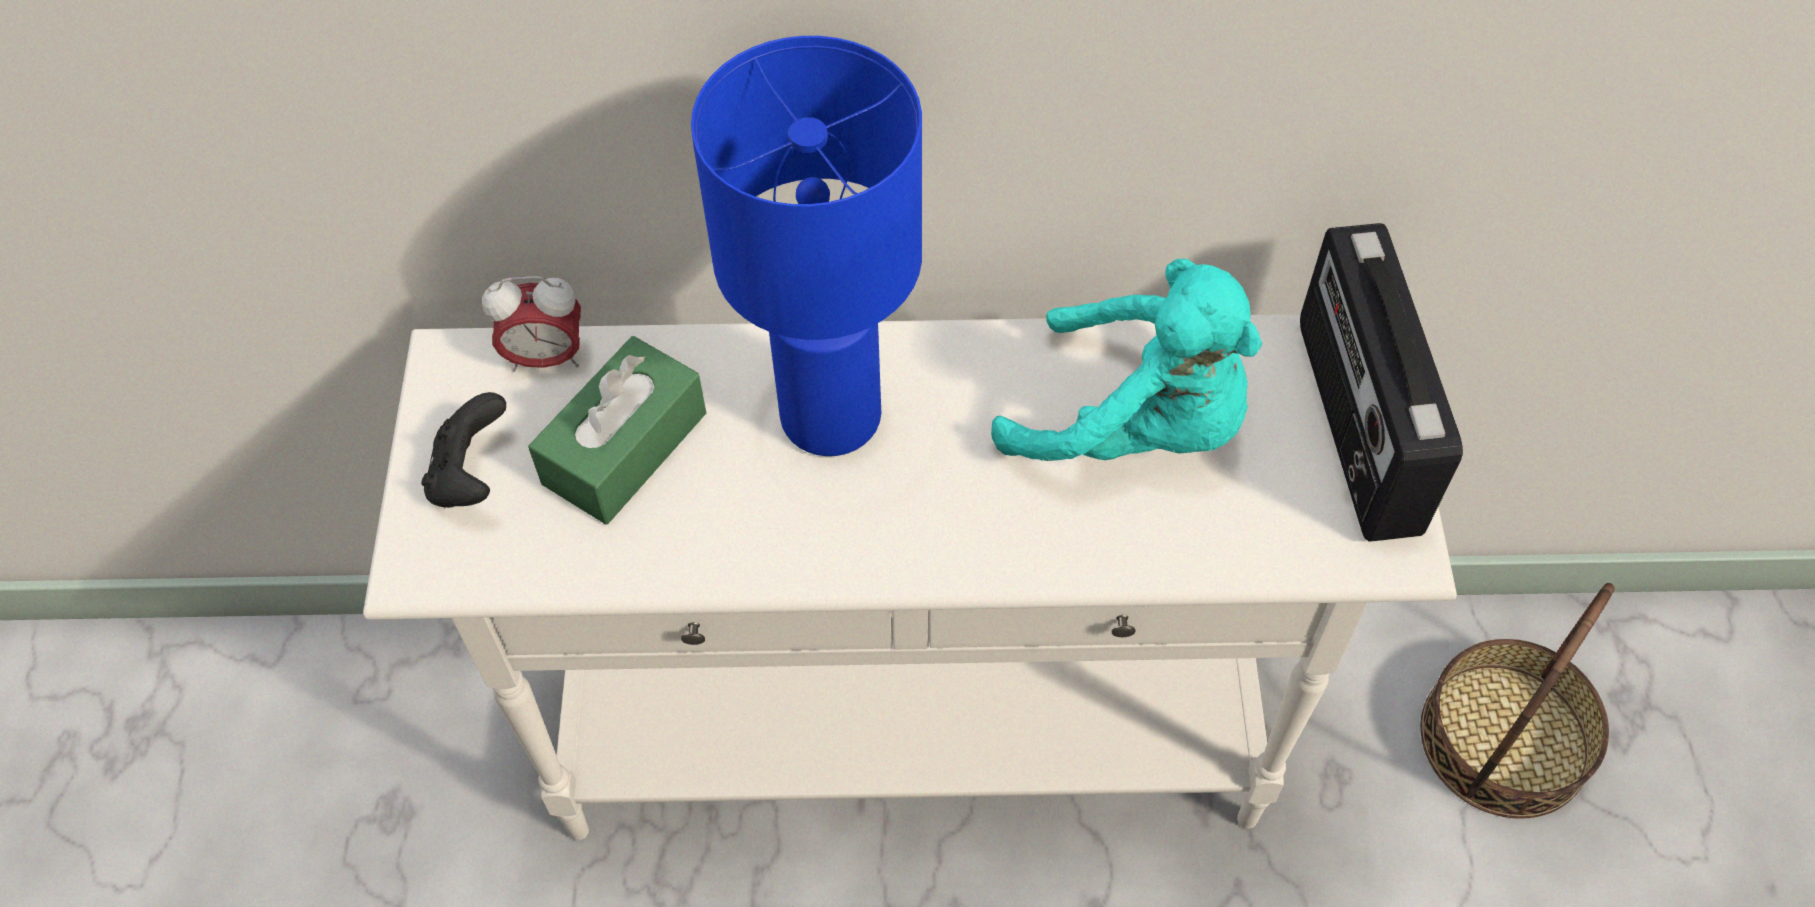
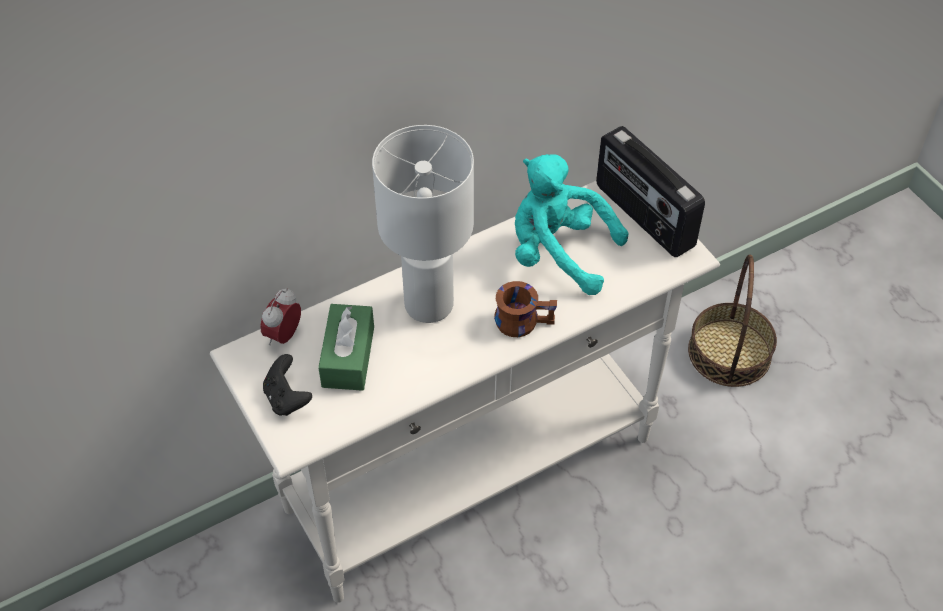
camera: 30 degrees left, 5 degrees down
alarm clock [482,276,581,372] -> alarm clock turned 150 degrees clockwise [261,288,301,345]
blue table lamp [691,36,922,456] -> white table lamp [372,125,474,323]
turquoise plush toy [991,259,1262,461] -> turquoise plush toy turned 150 degrees counterclockwise [515,154,628,295]
none -> brown mug [494,281,557,337]

